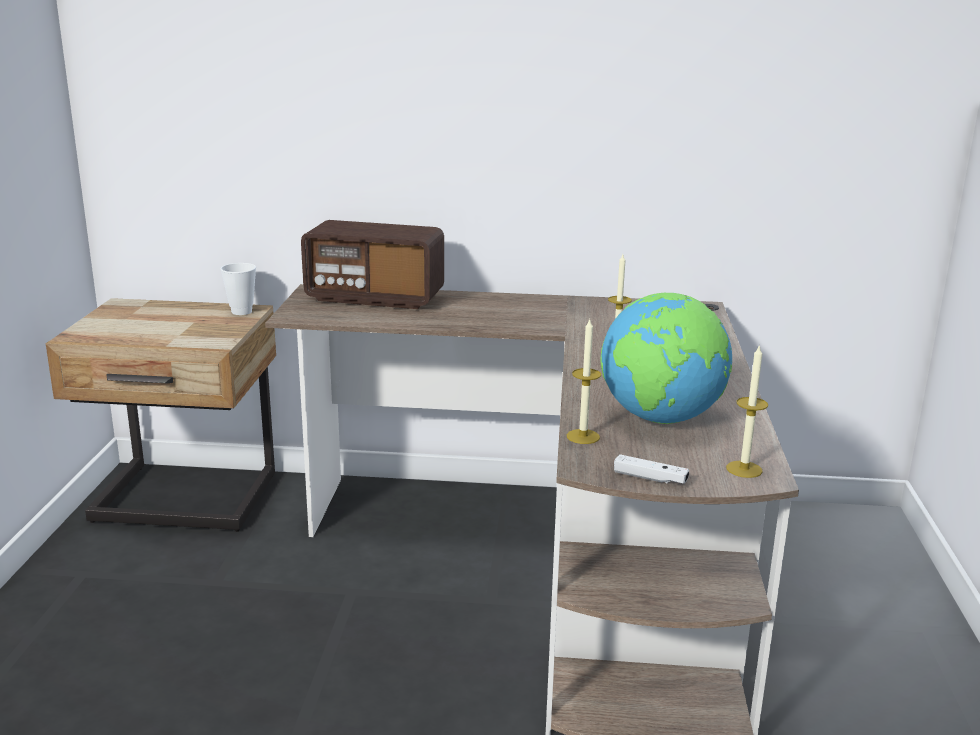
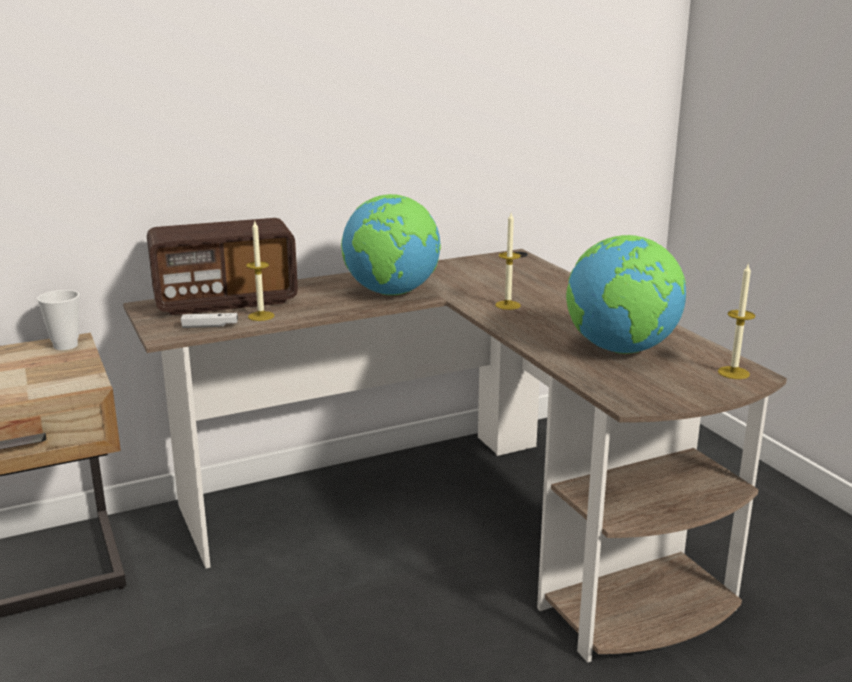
camera: 30 degrees left, 0 degrees up
candle [567,319,601,444] -> candle moved to [246,221,274,321]
white game controller [614,454,689,484] -> white game controller moved to [181,313,238,328]
none -> globe [341,194,441,295]

